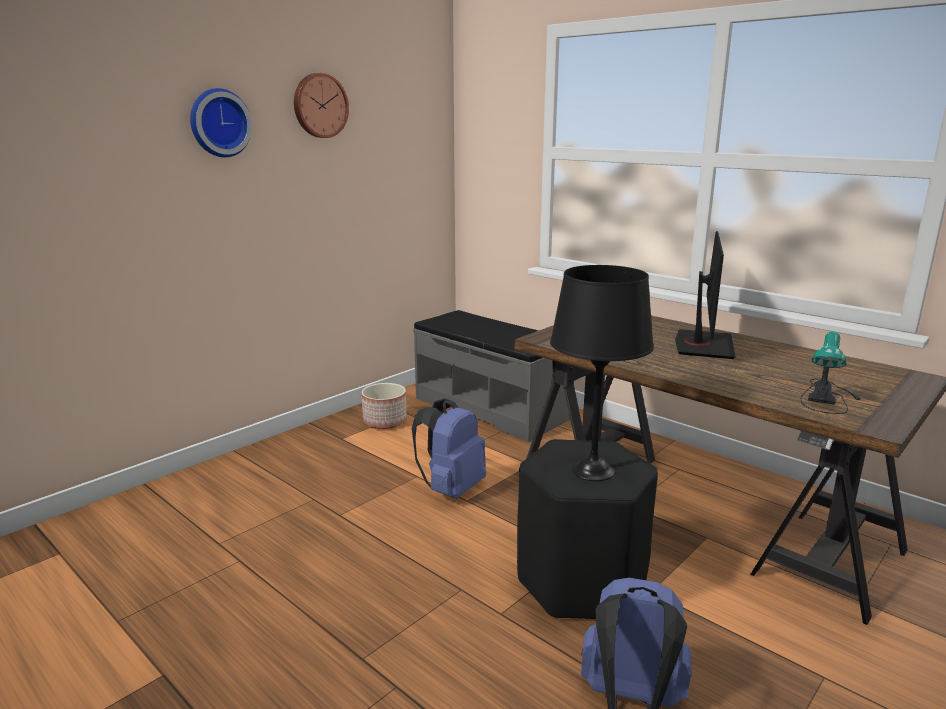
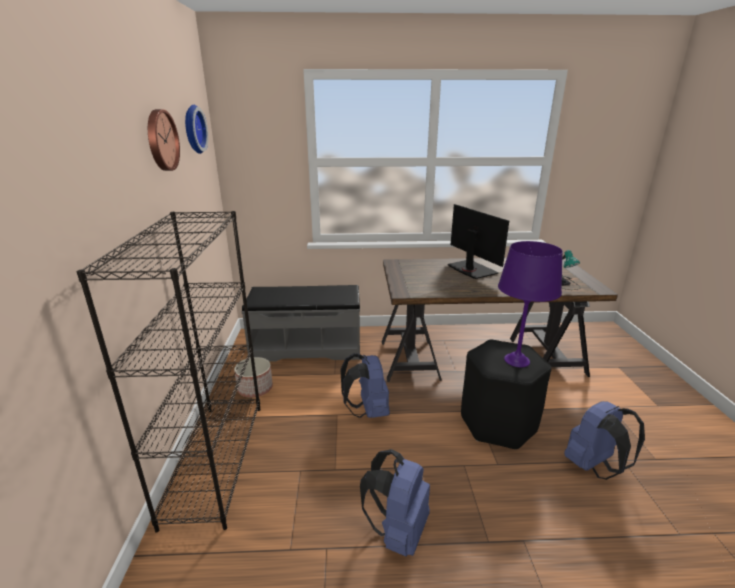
camera: 45 degrees left, 5 degrees up
wall clock [190,88,252,157] -> wall clock moved to [185,105,208,154]
black table lamp [550,265,654,481] -> purple table lamp [498,241,563,367]
none -> black bookcase [76,211,261,533]
none -> blue backpack [360,449,430,557]

